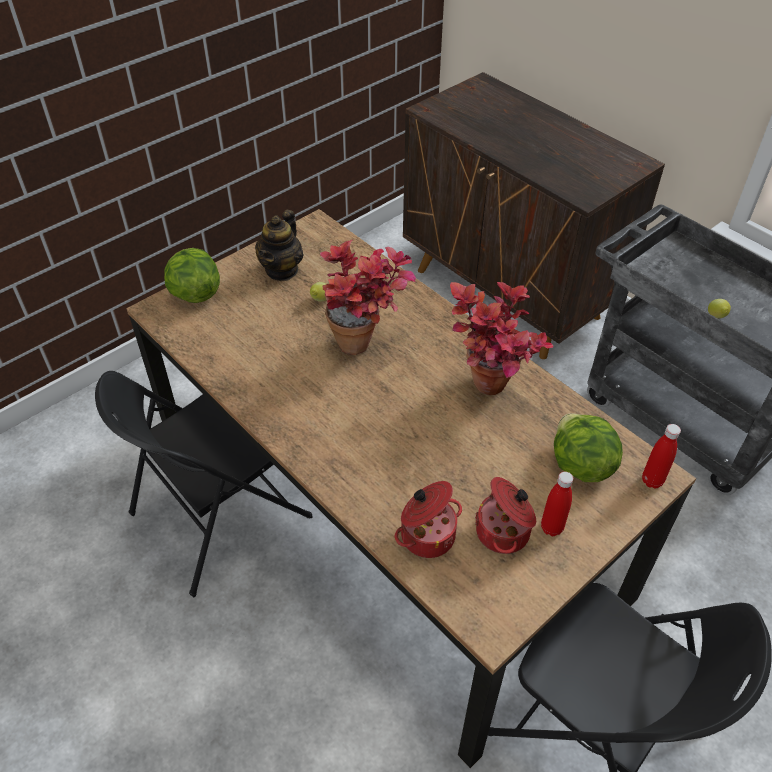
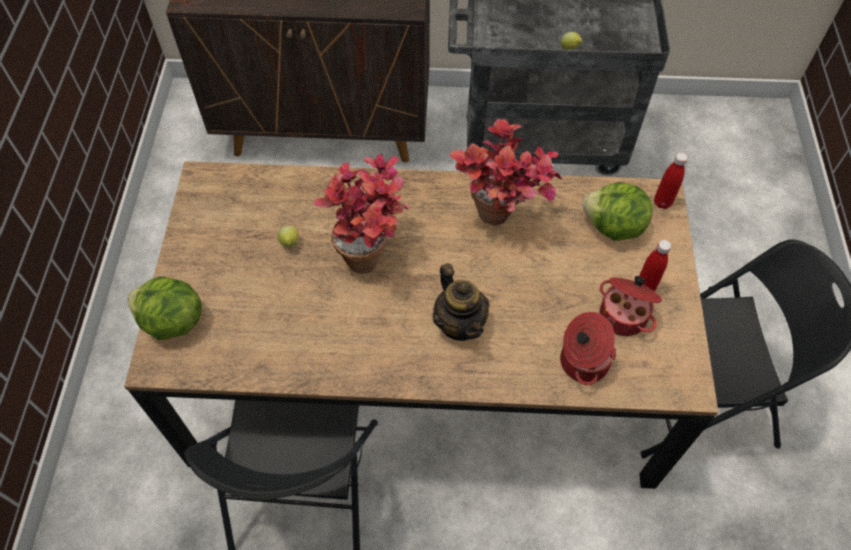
camera: 45 degrees left, 10 degrees up
teapot [255,210,304,281] -> teapot moved to [433,263,490,341]

